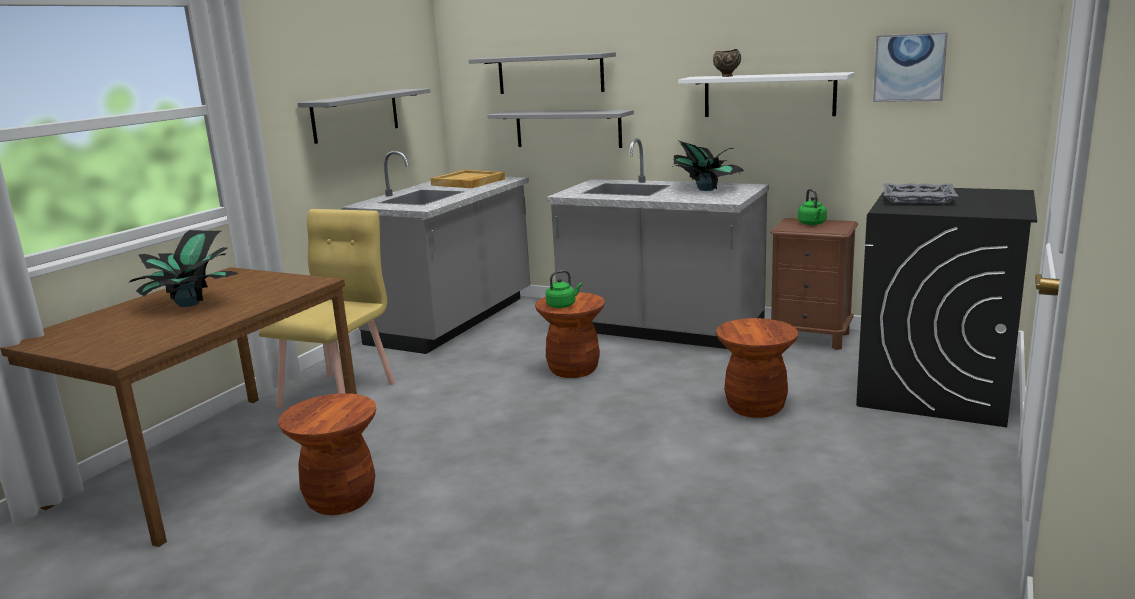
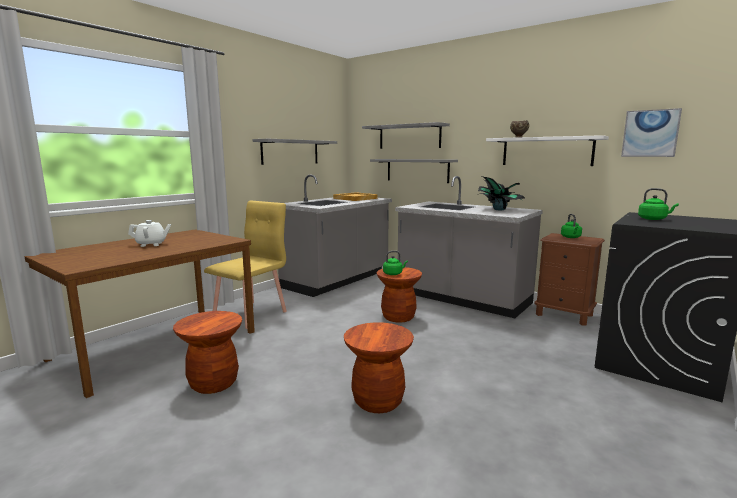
camera: 10 degrees right, 5 degrees down
potted plant [130,230,239,307] -> white teapot [128,220,171,247]
brown stool [716,318,798,418] -> brown stool moved to [344,322,414,413]
grey tray [883,183,958,204] -> green kettle [638,188,679,220]

